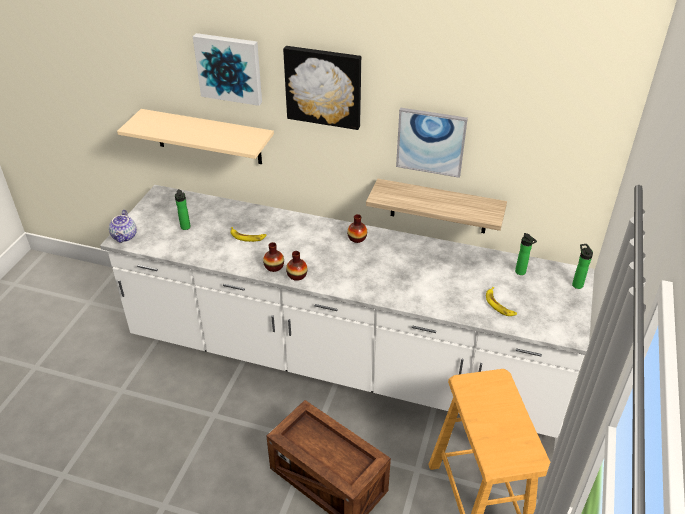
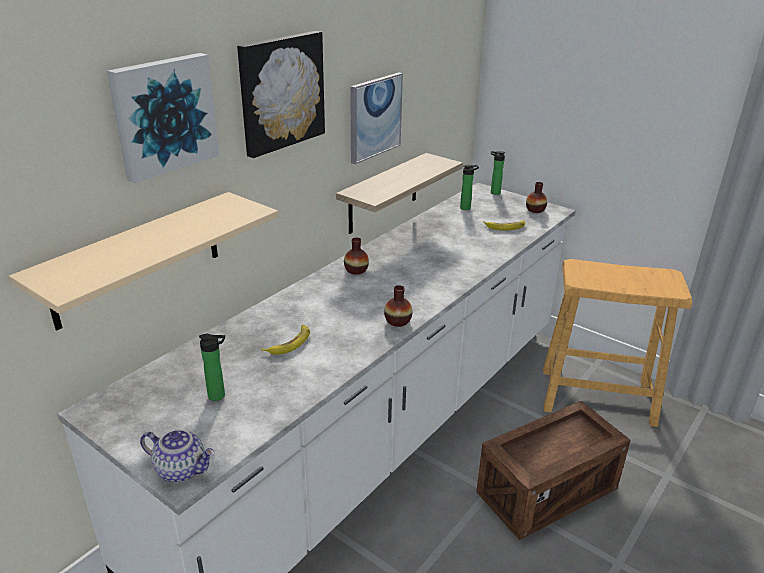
camera: 70 degrees left, 10 degrees down
vase [263,242,284,272] -> vase moved to [526,182,547,213]

